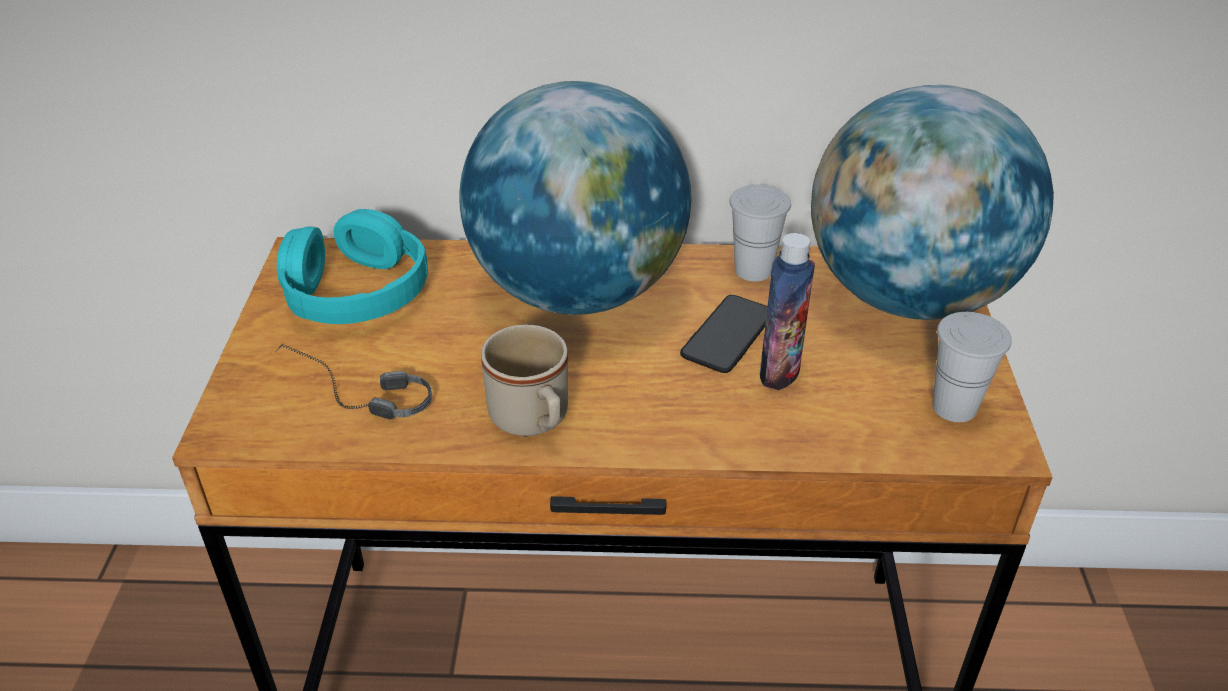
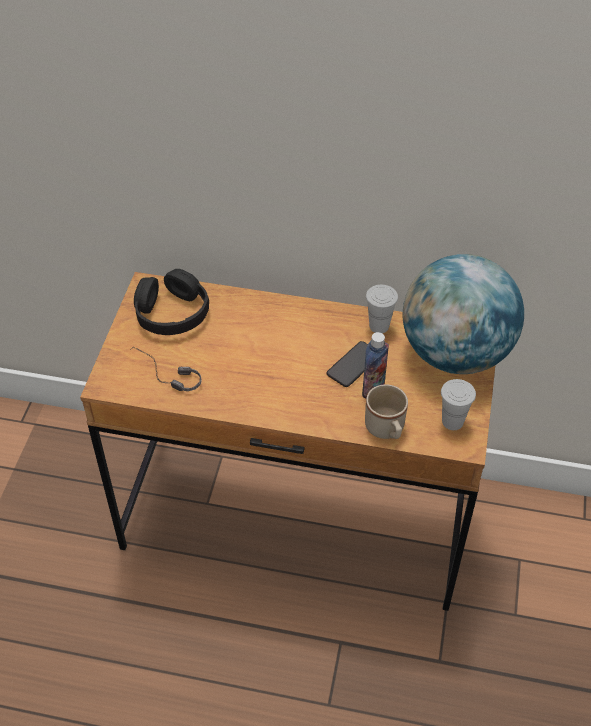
camera: 10 degrees right, 10 degrees up
turquoise headphones [277,209,428,324] -> black headphones [134,269,209,335]
globe [459,81,691,315] -> none
beige mug [481,325,568,436] -> beige mug moved to [365,384,408,439]

